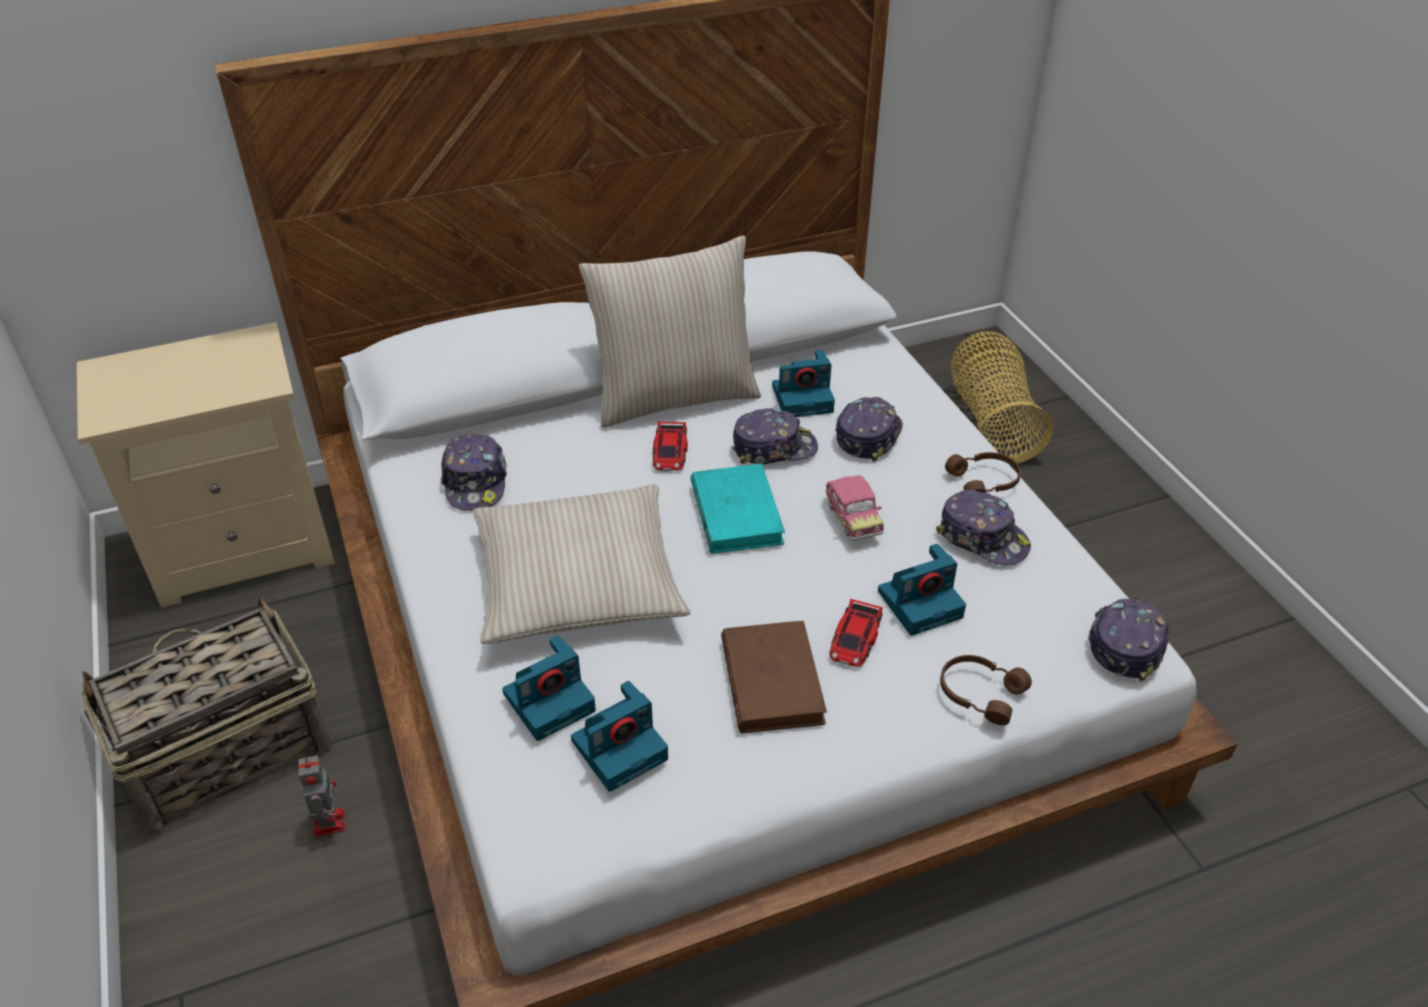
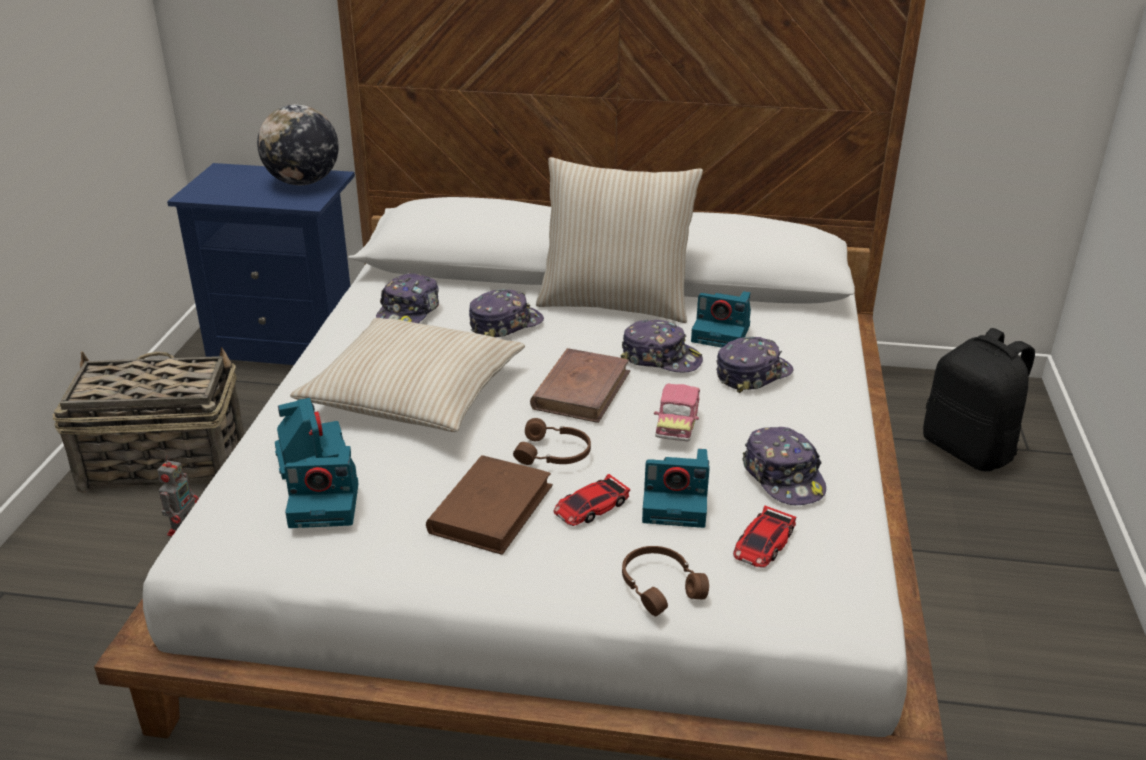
camera: 30 degrees right, 10 degrees down
beige nightstand [77,322,335,608] -> blue nightstand [167,163,355,365]
camera [502,635,596,741] -> camera turned 105 degrees counterclockwise [275,398,346,480]
toy car [653,422,688,471] -> toy car moved to [733,505,797,568]
turquoise book [690,464,785,554] -> brown book [530,348,630,423]
brown headphones [945,452,1021,493] -> brown headphones moved to [513,418,591,465]
basket [951,331,1053,465] -> black backpack [923,328,1035,471]
cap [1088,598,1171,682] -> cap moved to [469,289,544,337]
none -> globe [257,104,339,185]

